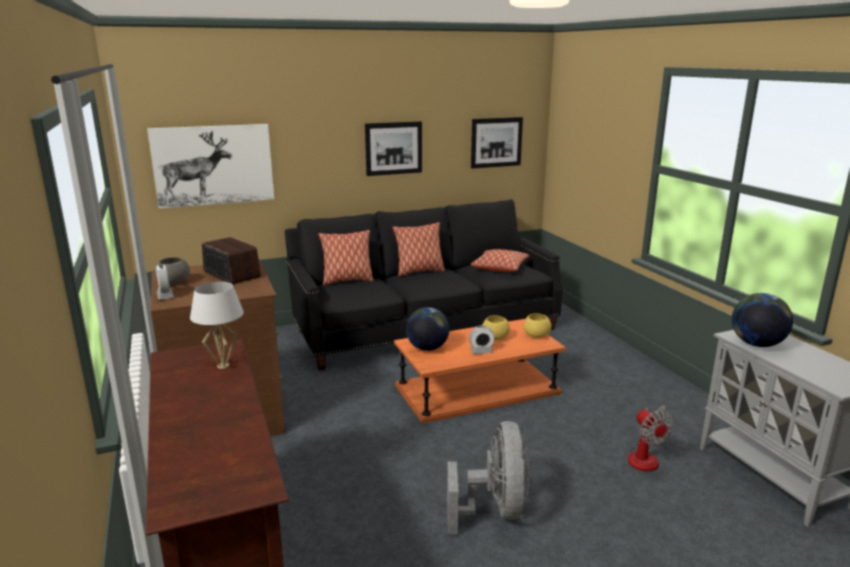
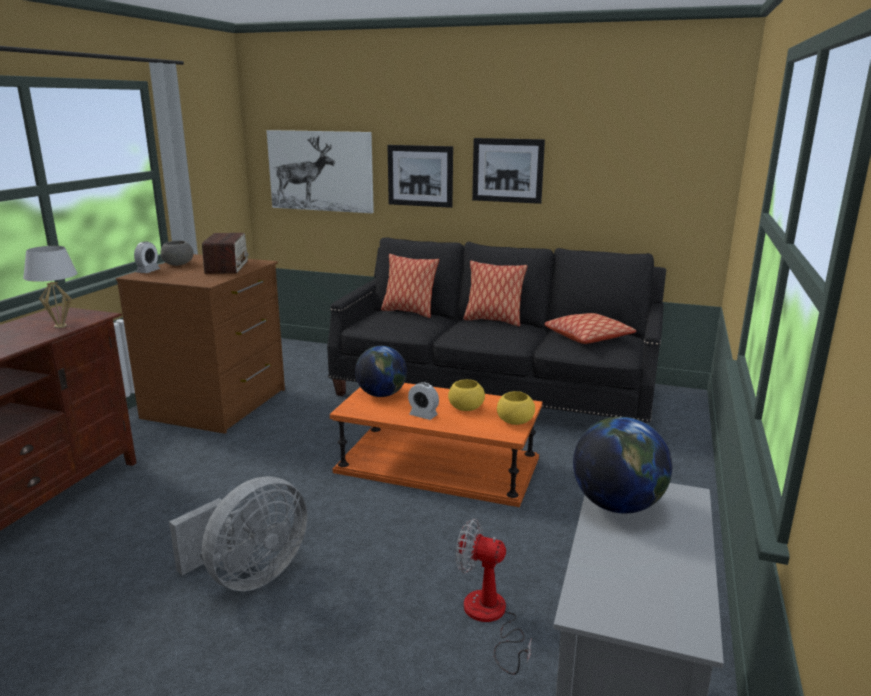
camera: 40 degrees right, 0 degrees up
picture [471,117,523,169] -> picture moved to [387,145,453,208]
fan [628,405,674,472] -> fan turned 90 degrees clockwise [456,519,532,675]

